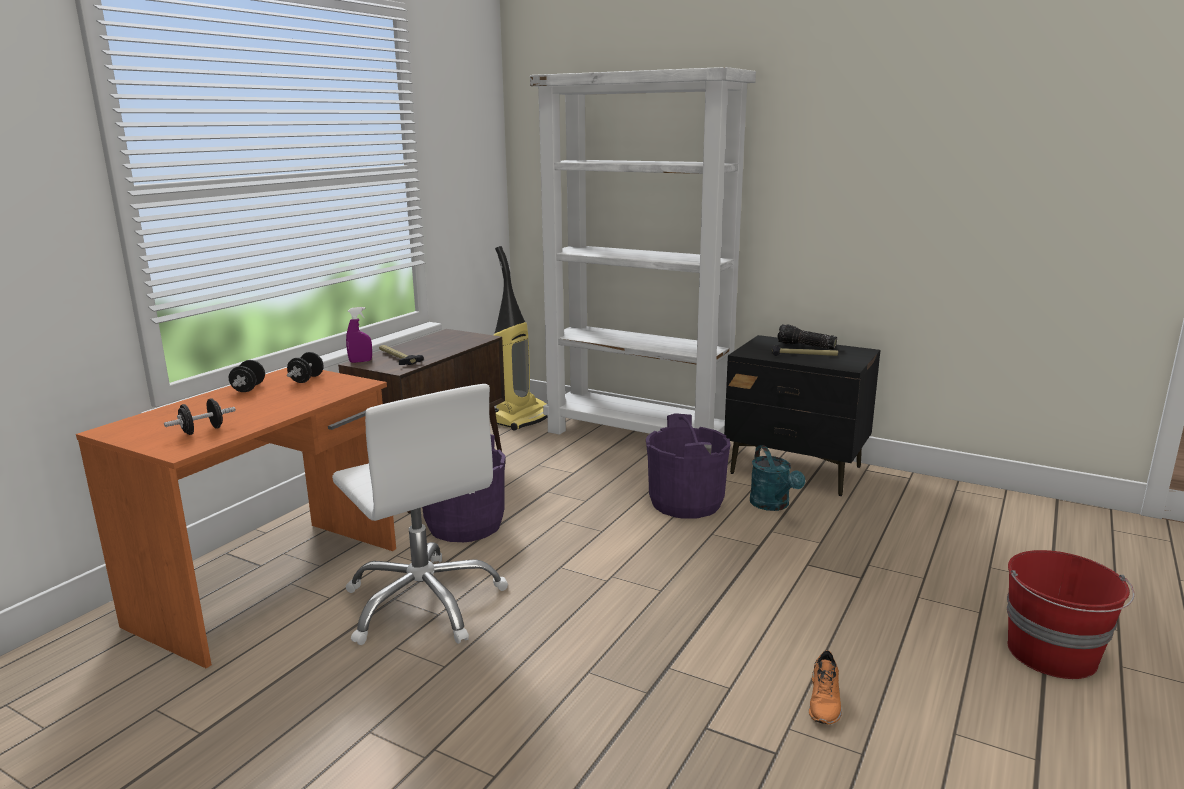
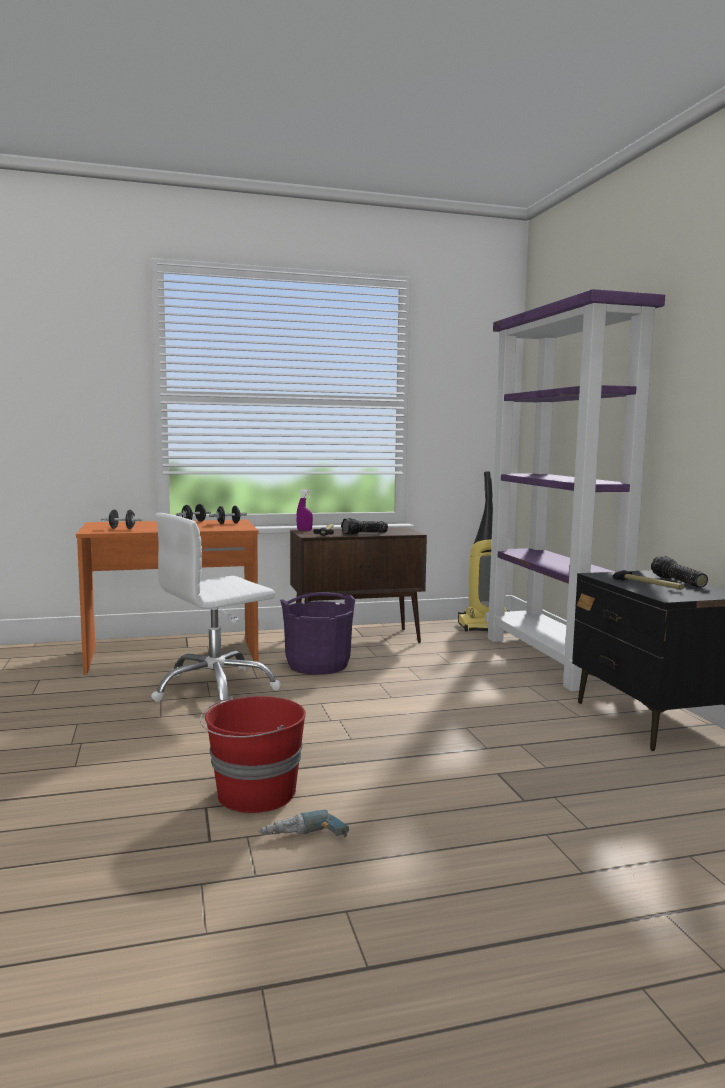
camera: 45 degrees right, 10 degrees down
white office chair [332,384,508,645] -> white office chair turned 45 degrees clockwise [151,513,281,704]
white bookcase [530,67,756,435] -> purple bookcase [485,289,665,691]
purple bucket [646,413,730,519] -> none
turquoise watering can [750,445,805,511] -> none
orange shoe [809,650,842,724] -> power drill [259,810,349,837]
red bucket [1007,550,1135,679] -> red bucket moved to [200,696,306,813]
none -> flashlight [341,518,388,535]

